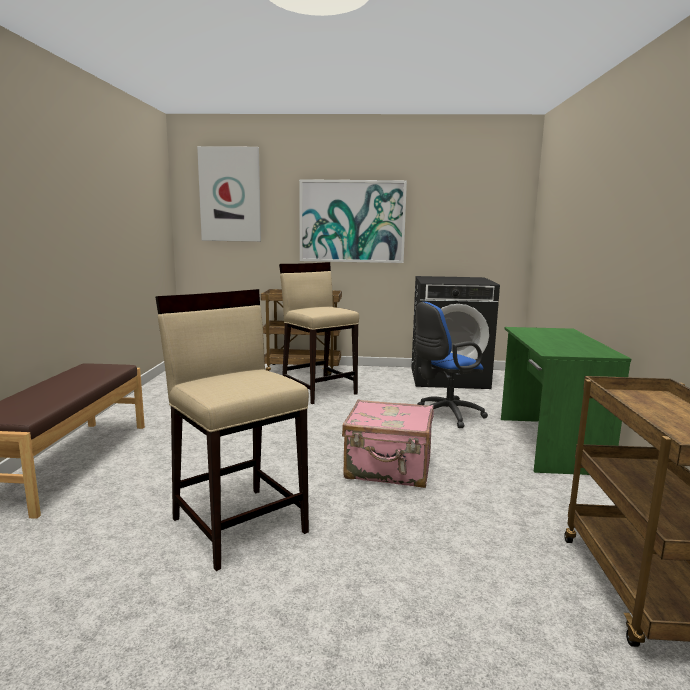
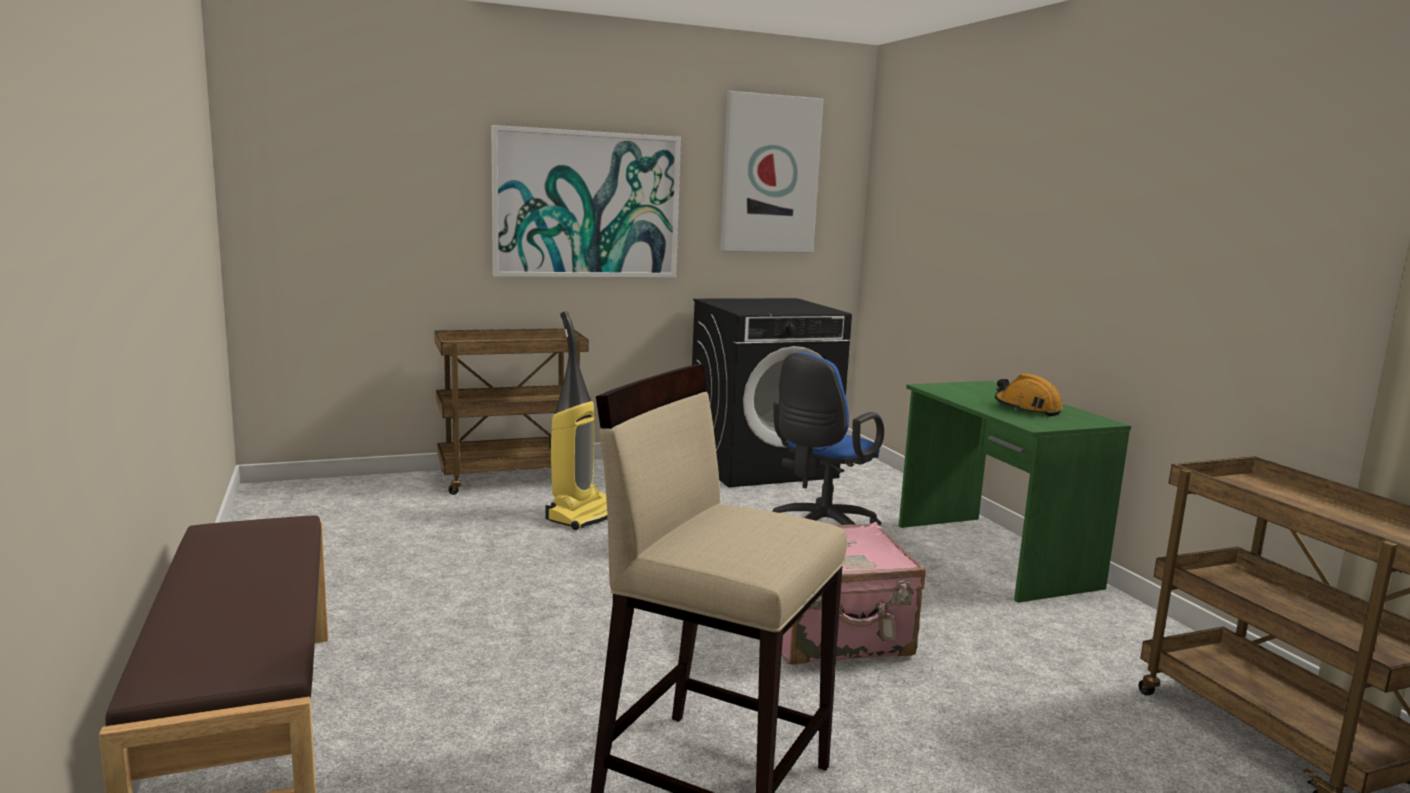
camera: 25 degrees left, 0 degrees up
picture [197,146,261,242] -> picture moved to [720,91,823,253]
beige stool [279,262,359,404] -> vacuum cleaner [546,311,608,530]
none -> orange hard hat [995,373,1063,416]

